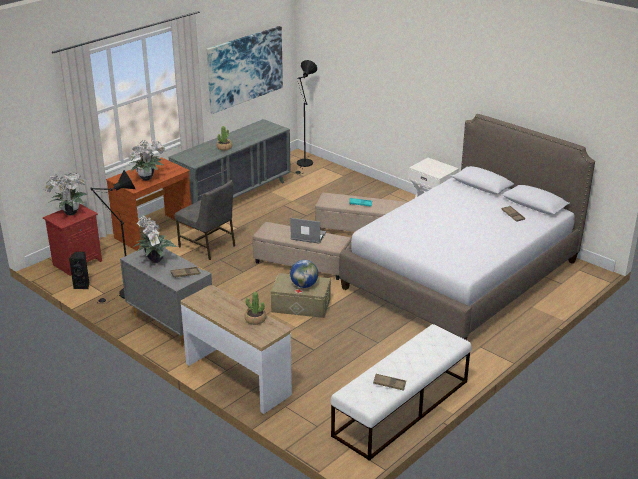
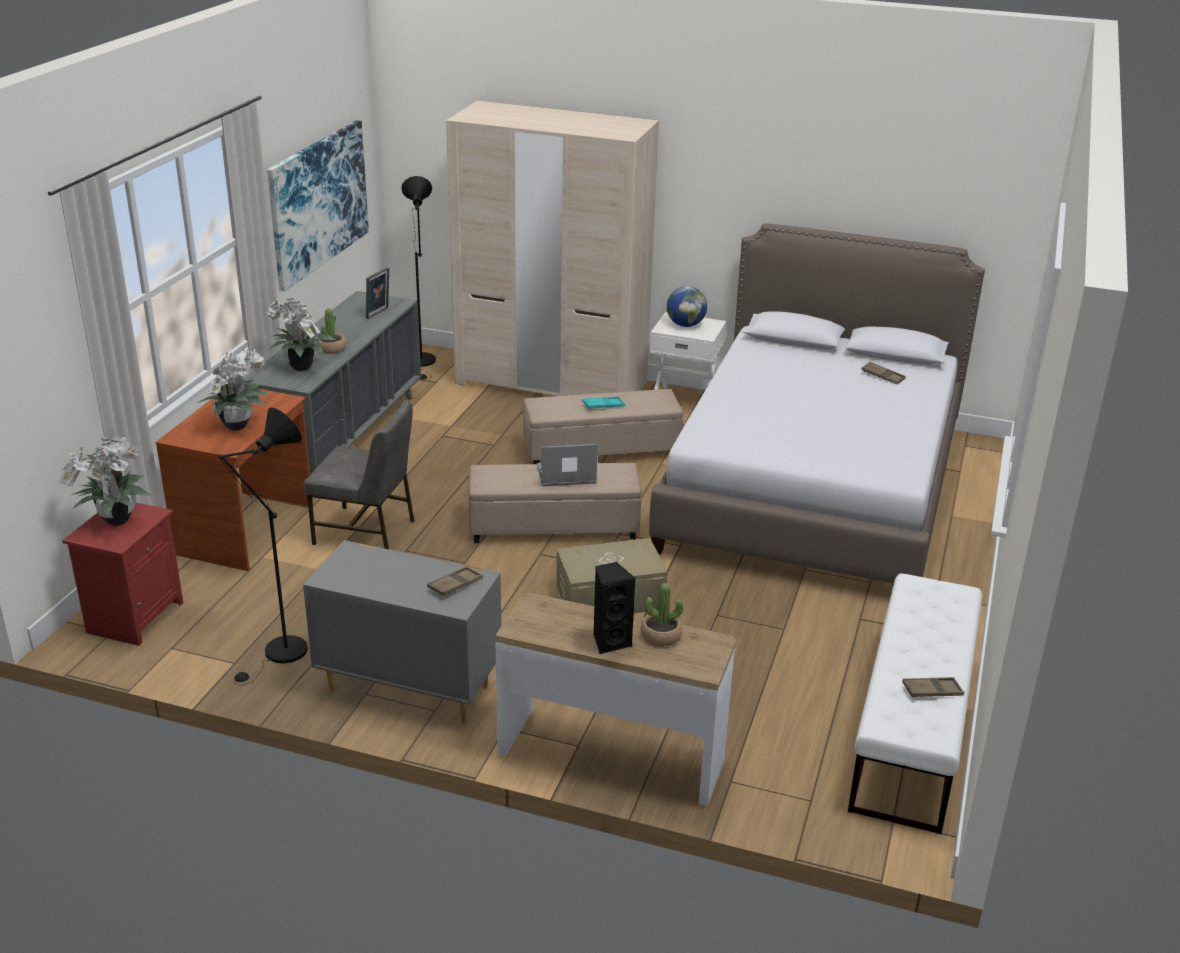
camera: 25 degrees left, 0 degrees up
black speaker [69,252,89,289] -> black speaker moved to [594,562,635,654]
potted plant [133,215,177,263] -> potted plant moved to [266,298,336,371]
globe [290,260,318,288] -> globe moved to [667,286,707,327]
none -> picture frame [366,267,389,319]
none -> beige wardrobe [446,101,659,396]

